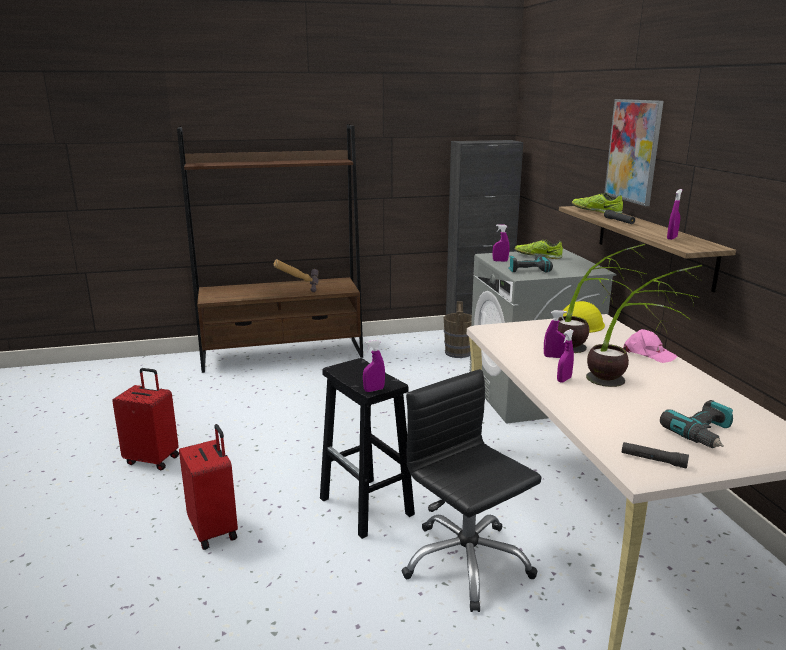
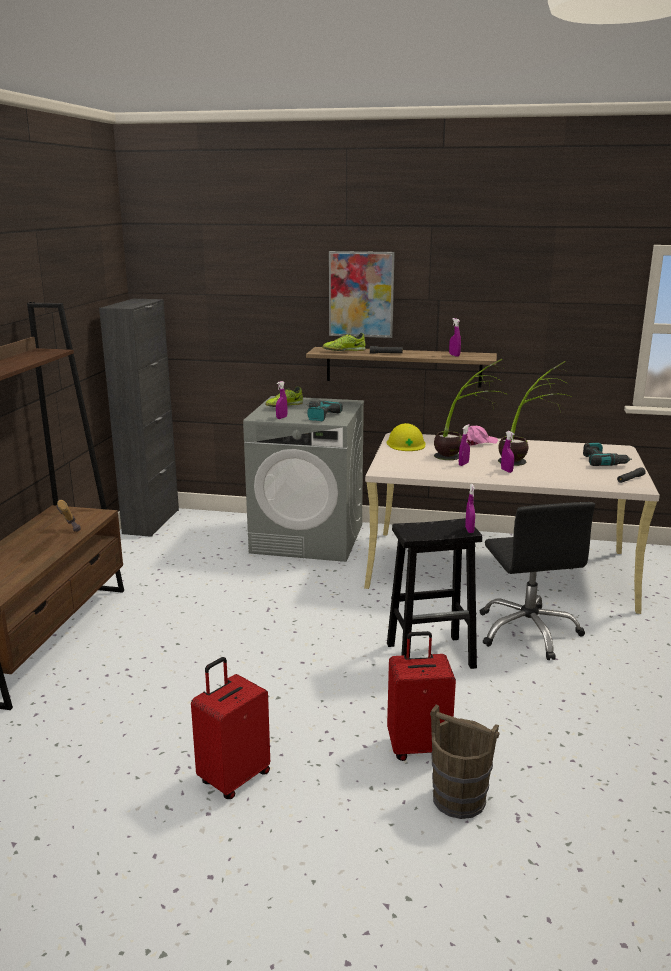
camera: 65 degrees left, 0 degrees up
black office chair [401,369,542,612] -> black office chair turned 90 degrees counterclockwise [480,502,595,660]
brown bucket [444,301,472,358] -> brown bucket moved to [430,705,499,819]

